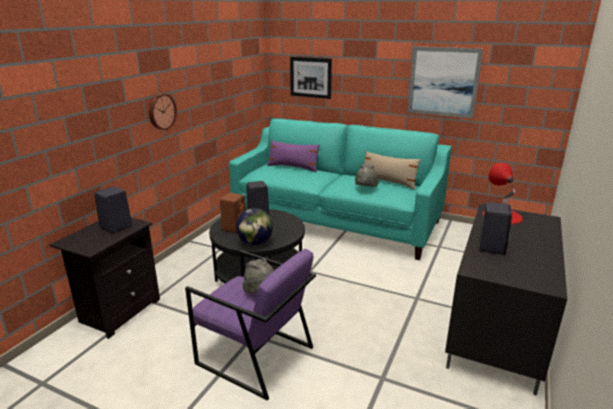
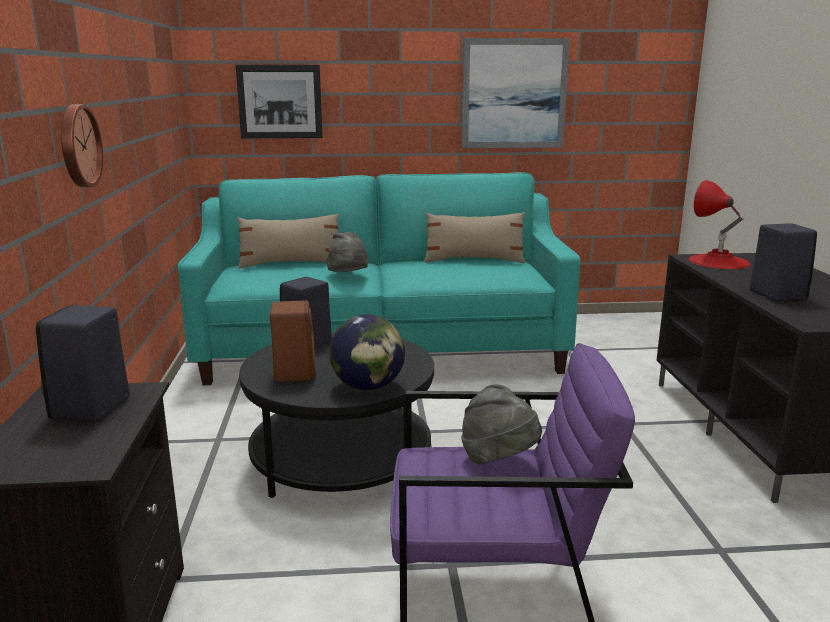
camera: 30 degrees left, 5 degrees down
purple pillow [267,140,320,172] -> beige pillow [237,214,339,269]
grey hat [355,164,379,186] -> grey hat moved to [326,232,368,272]

